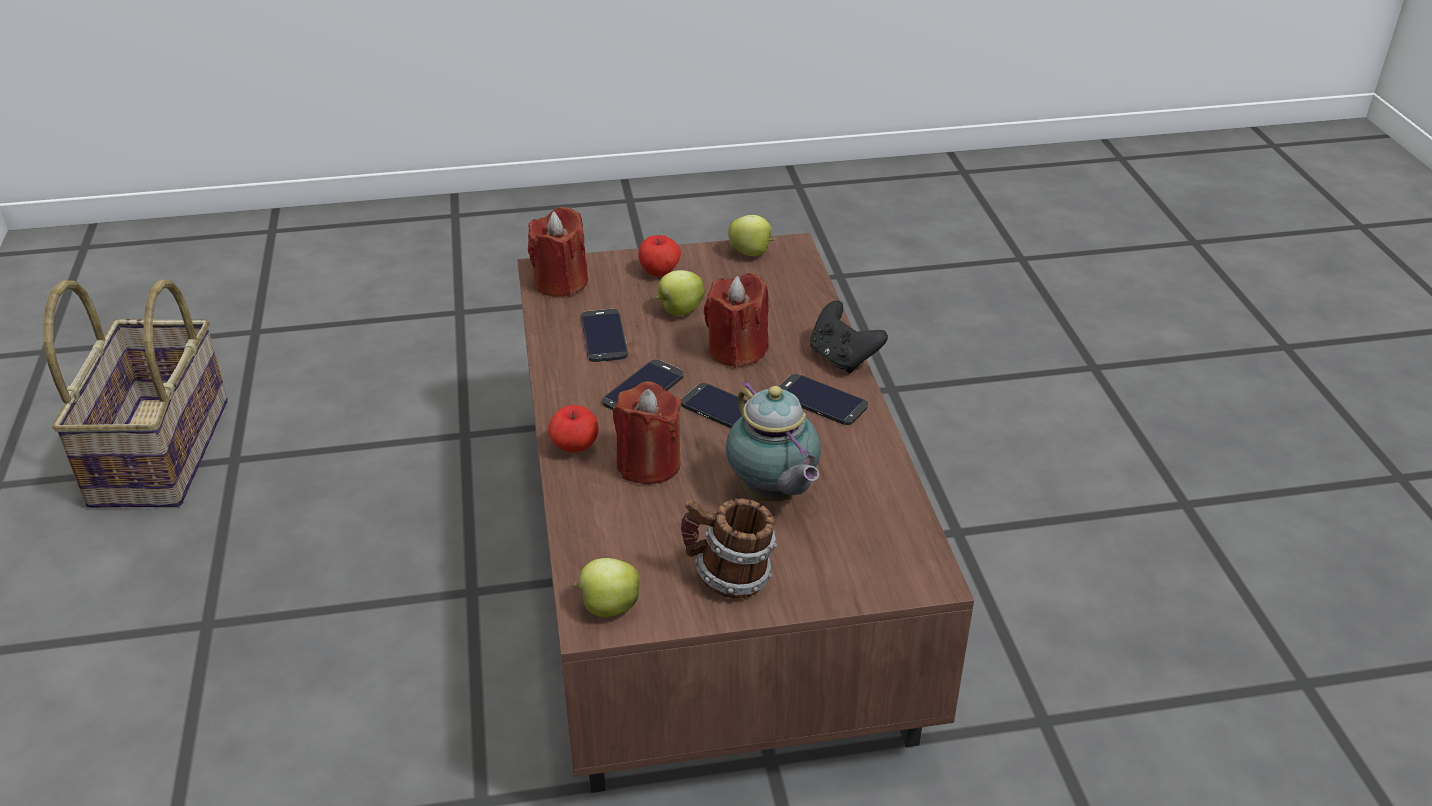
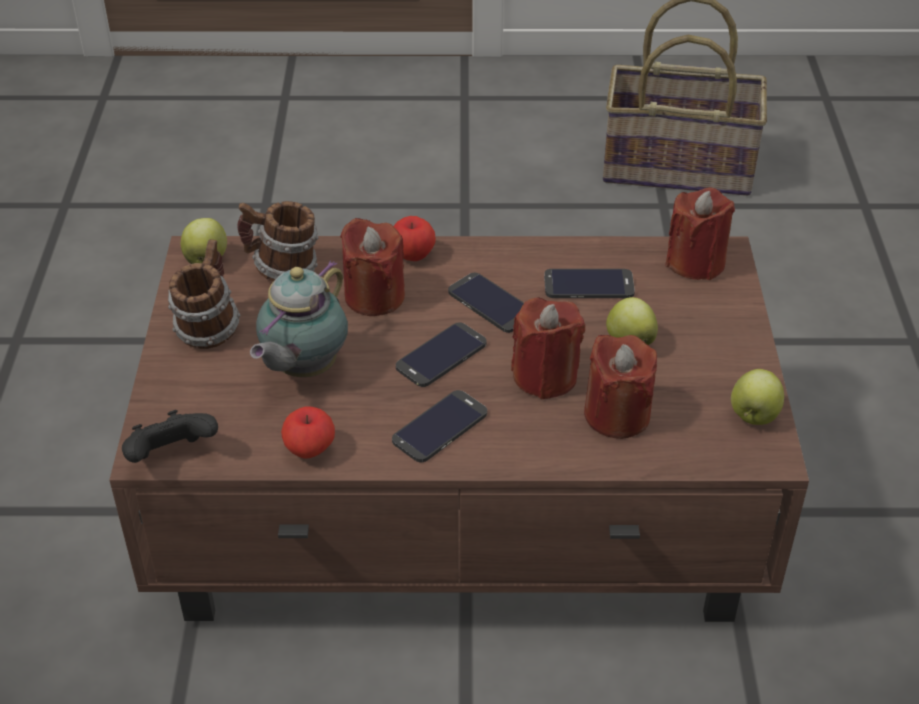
camera: 100 degrees right, 5 degrees up
apple [638,235,681,277] -> apple moved to [281,407,335,459]
teapot [726,381,821,502] -> teapot turned 45 degrees counterclockwise [250,260,348,377]
black game controller [810,300,888,373] -> black game controller moved to [122,410,218,463]
none -> mug [237,201,319,282]
none -> red candle [584,335,657,439]

